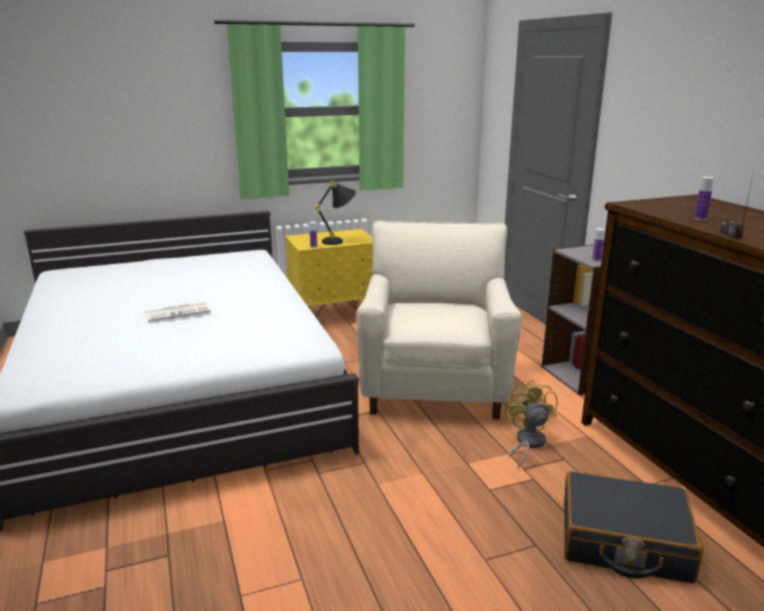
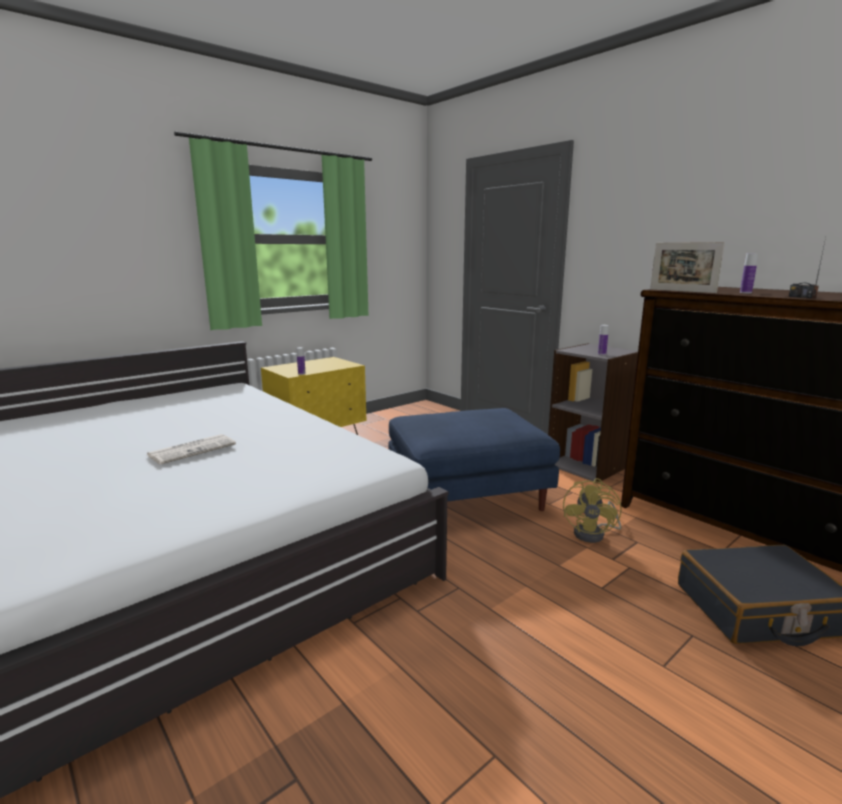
camera: 20 degrees left, 5 degrees down
black table lamp [315,181,356,245] -> none
beige armchair [357,221,522,420] -> blue ottoman [388,408,560,511]
yellow fan [505,380,558,468] -> yellow fan turned 135 degrees counterclockwise [563,478,622,543]
none -> picture frame [650,242,725,293]

